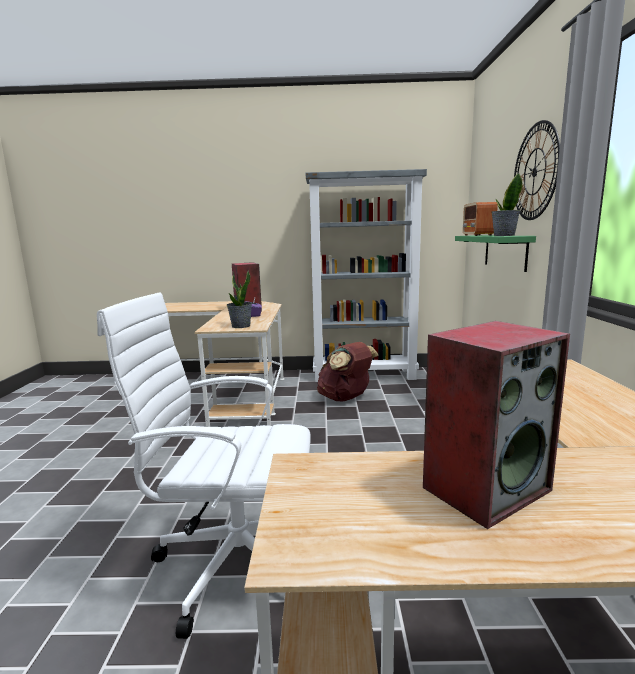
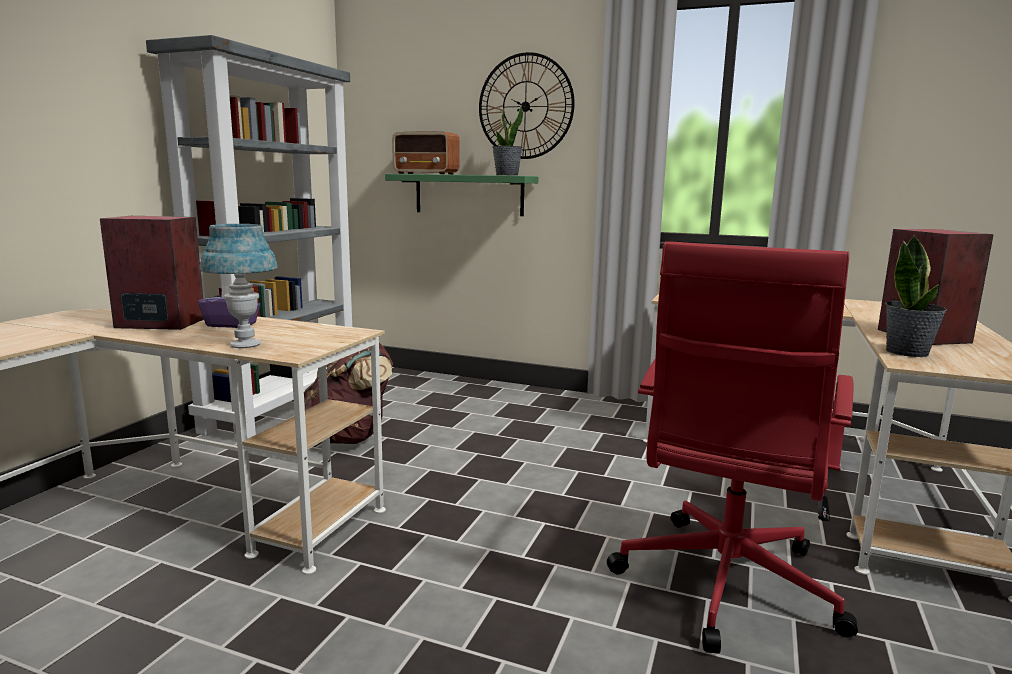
camera: 70 degrees left, 0 degrees up
white office chair [97,292,311,639] -> red office chair [607,241,858,654]
potted plant [227,270,252,328] -> potted plant moved to [885,234,947,357]
none -> blue table lamp [199,224,278,348]

